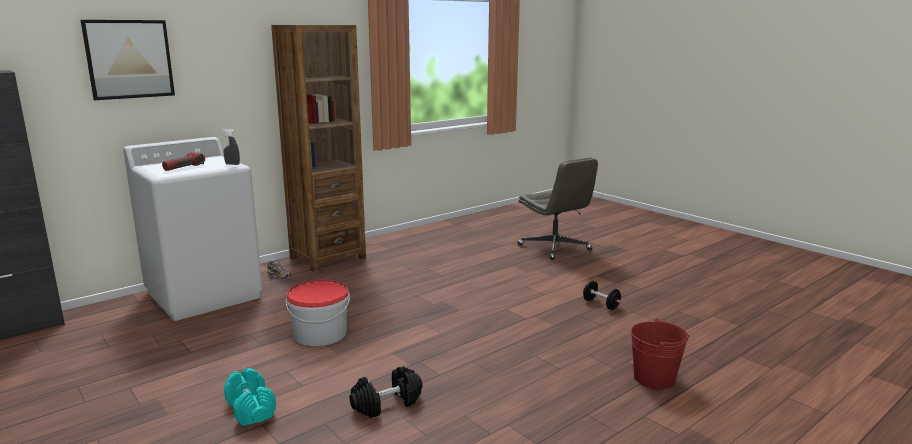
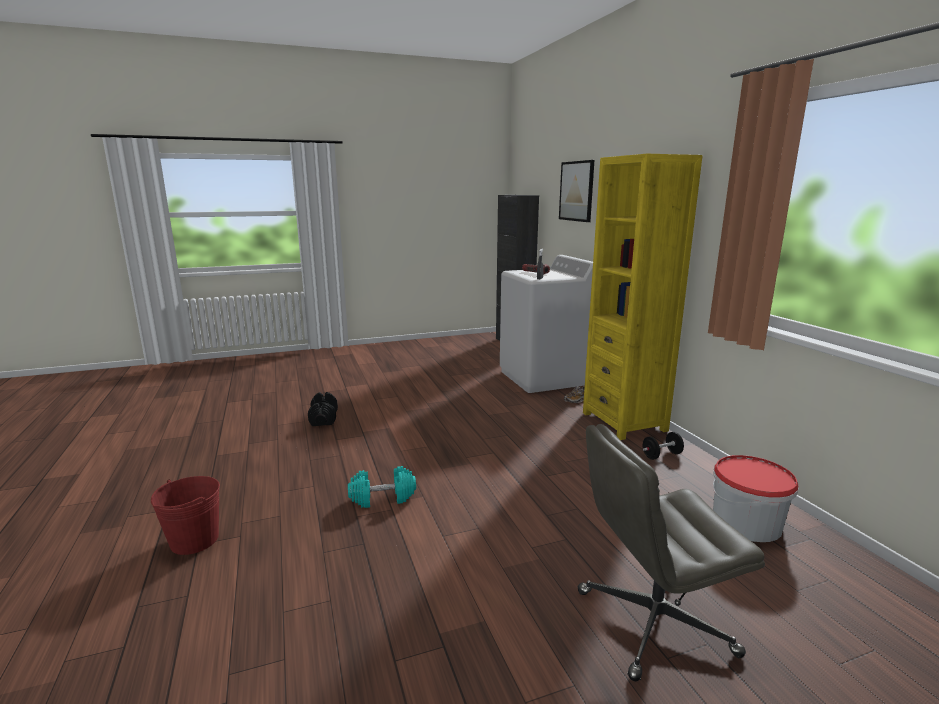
camera: 110 degrees right, 0 degrees up
turquoise dumbbell [224,368,276,426] -> turquoise dumbbell moved to [348,466,416,508]
brown bookcase [271,25,366,272] -> yellow bookcase [583,154,703,440]
bucket [286,280,350,346] -> bucket moved to [713,455,798,542]
black dumbbell [583,281,622,310] -> black dumbbell moved to [643,432,684,460]

